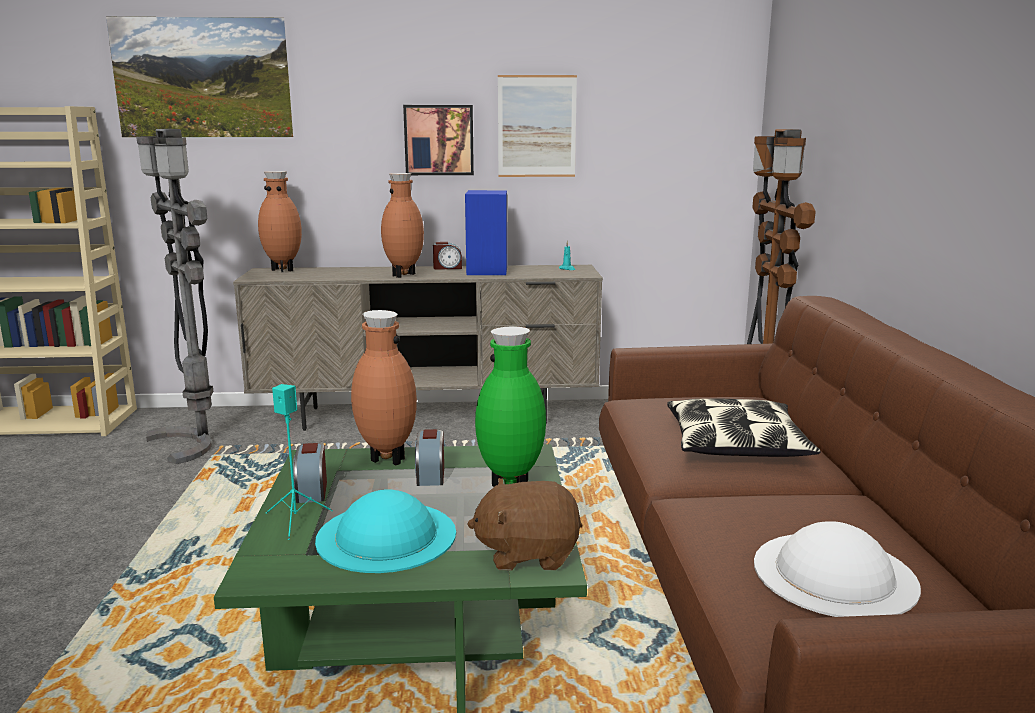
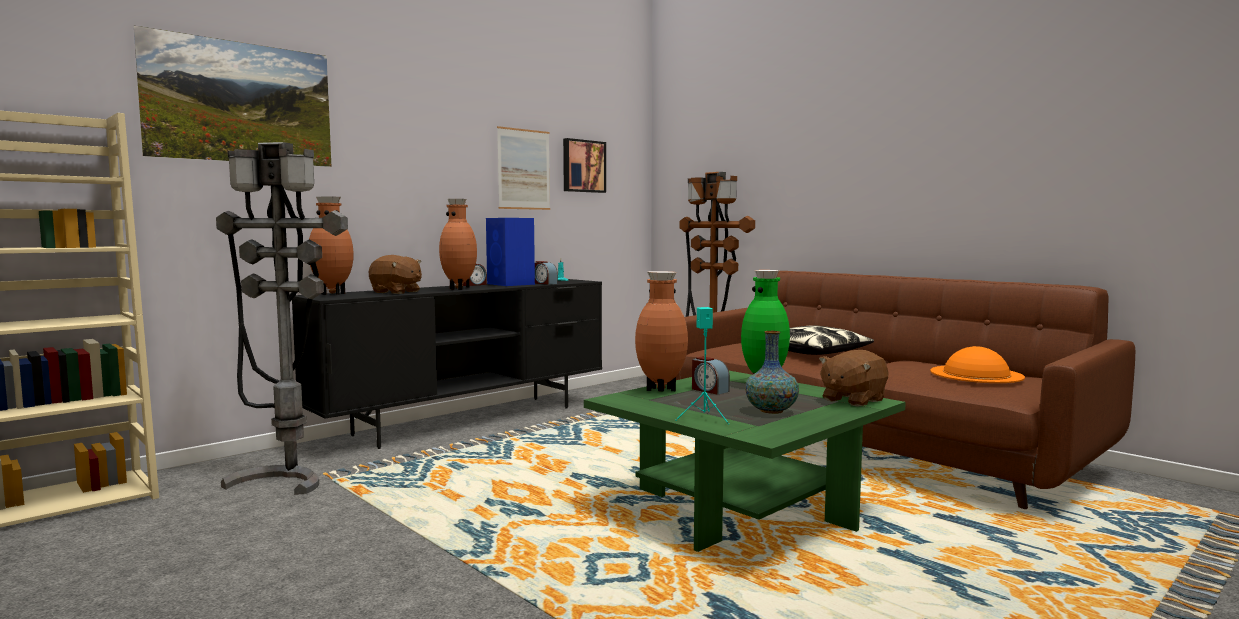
camera: 40 degrees left, 10 degrees down
beige tv stand [233,265,603,431] -> black tv stand [292,279,602,449]
alarm clock [293,443,327,503] -> alarm clock moved to [535,261,558,285]
turquoise hat [315,489,456,573] -> vase [745,331,799,414]
picture [403,105,474,175] -> picture moved to [563,138,606,193]
white hat [754,521,921,617] -> orange hat [930,346,1025,383]
none -> brown plush toy [369,255,422,294]

